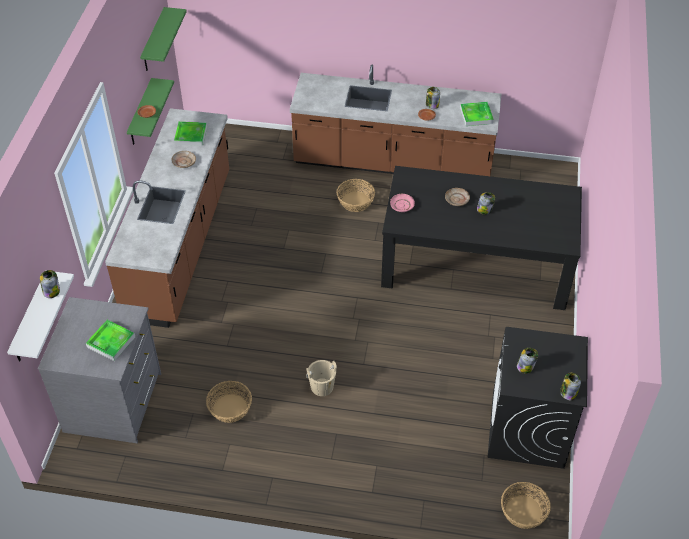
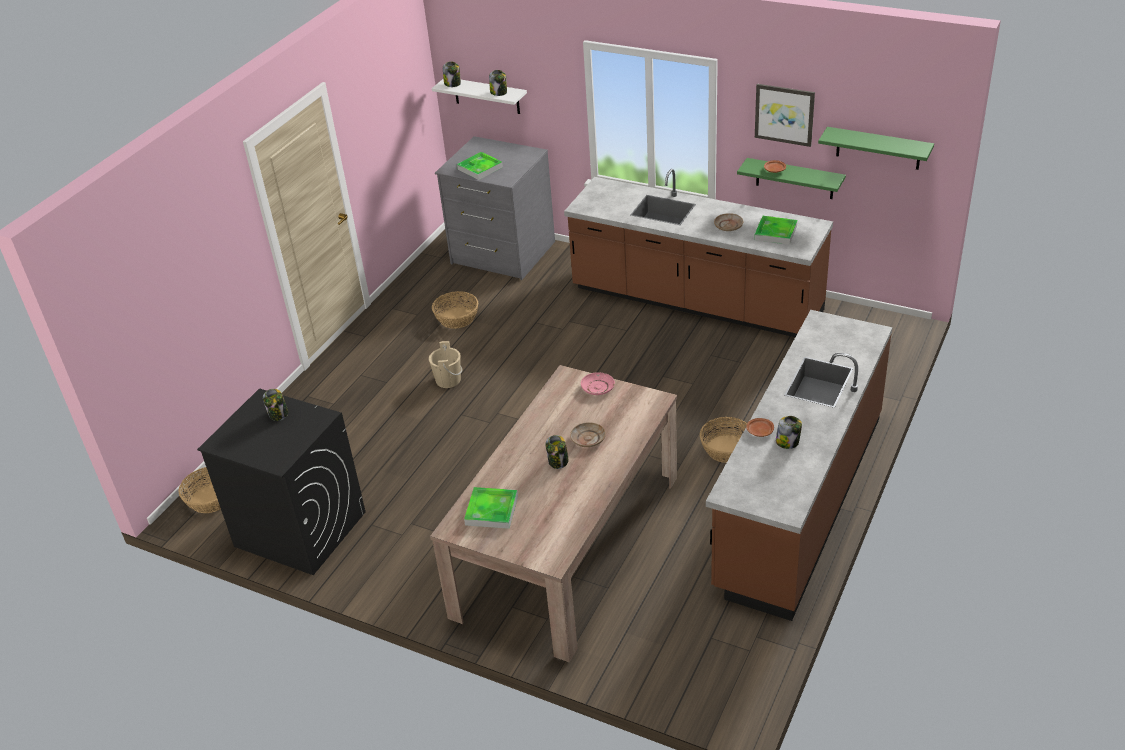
camera: 110 degrees right, 10 degrees down
black dining table [381,166,582,310] -> beige dining table [430,365,677,663]
tray [460,102,494,126] -> tray moved to [464,487,518,529]
jar [560,373,581,400] -> jar moved to [443,61,461,87]
none -> picture [755,84,815,147]

